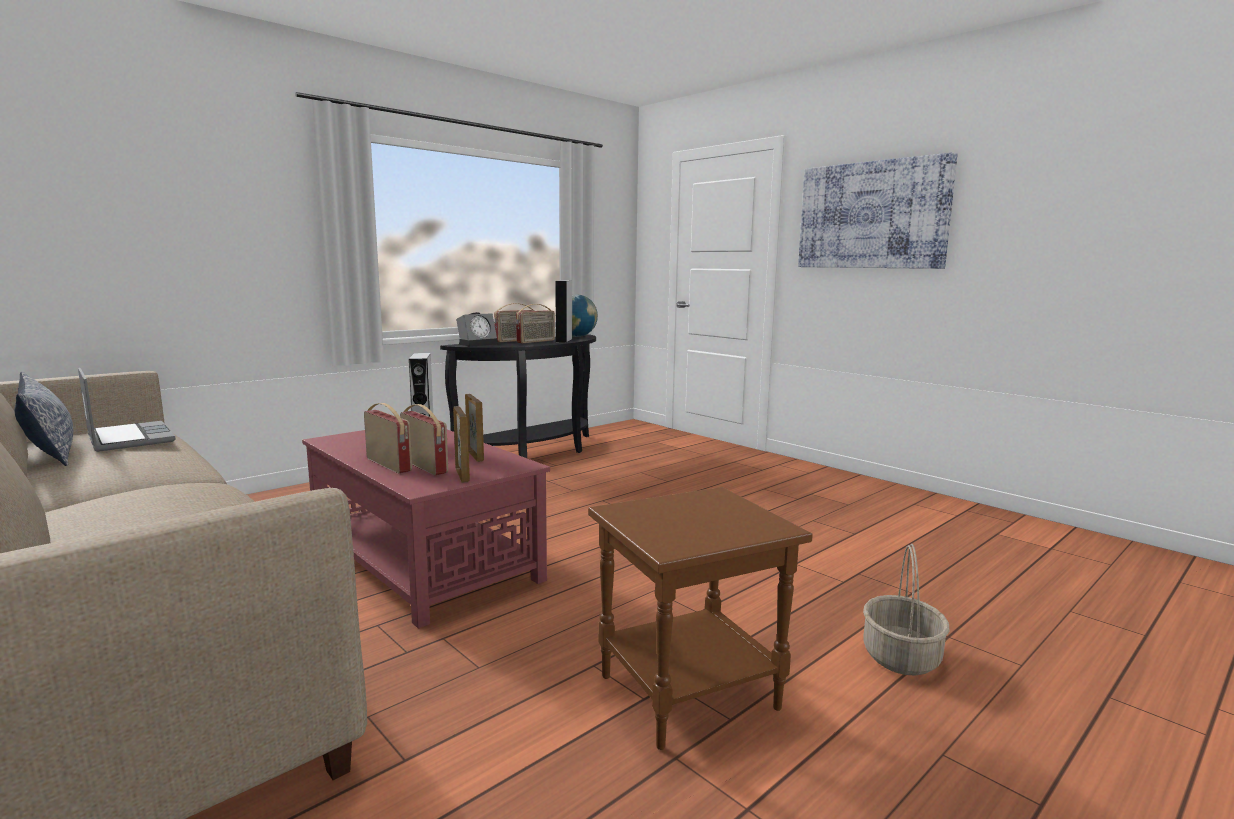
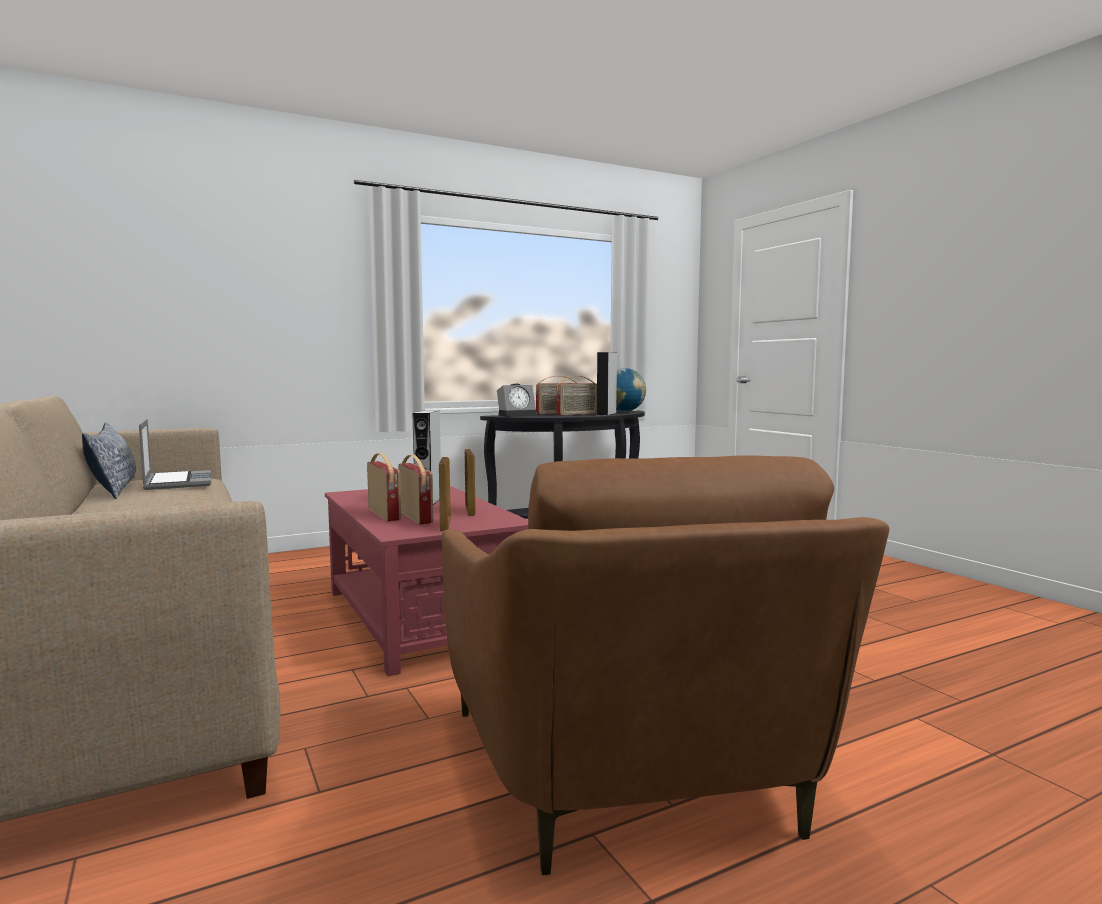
camera: 15 degrees right, 5 degrees down
brown side table [588,487,813,750] -> brown armchair [442,455,889,875]
picture [798,152,957,269] -> none
basket [863,544,950,675] -> none

